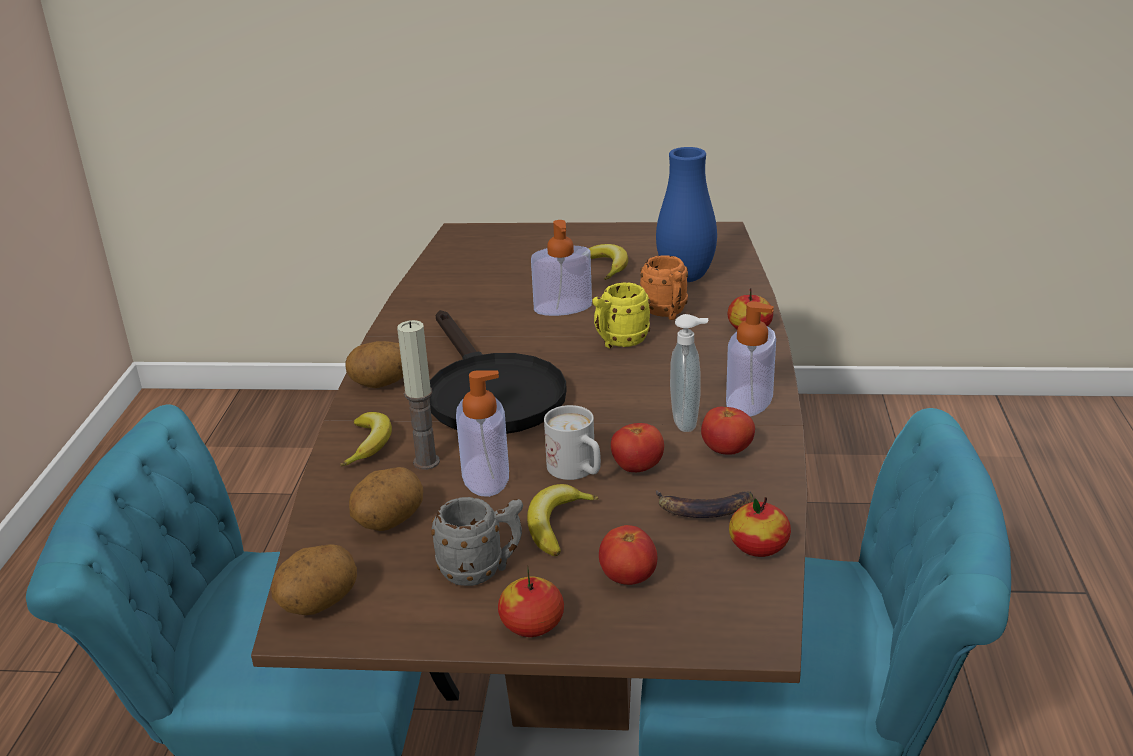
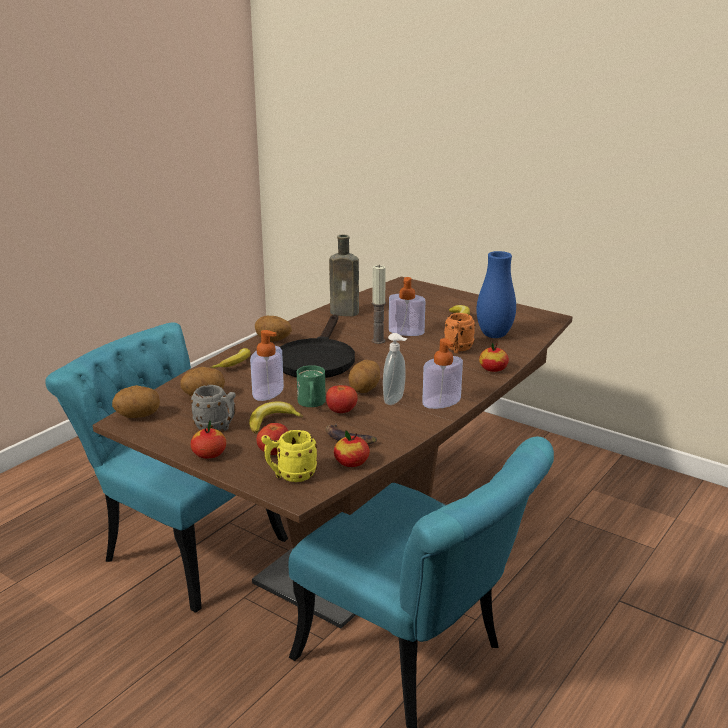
camera: 30 degrees right, 5 degrees down
candle [397,320,440,470] -> candle moved to [372,265,386,344]
white mug [544,405,601,480] -> green mug [297,365,326,407]
yellow mug [592,282,650,349] -> yellow mug moved to [261,430,317,482]
tomato [701,407,755,455] -> none
none -> brown bottle [329,235,359,316]
none -> potato [349,360,380,393]

